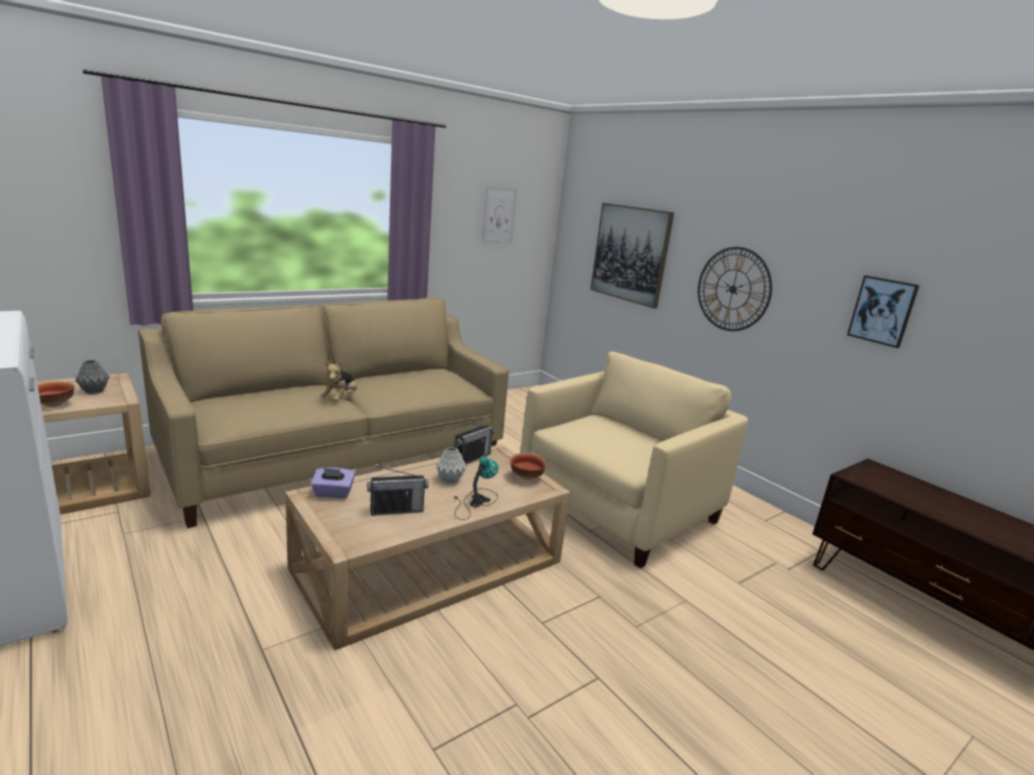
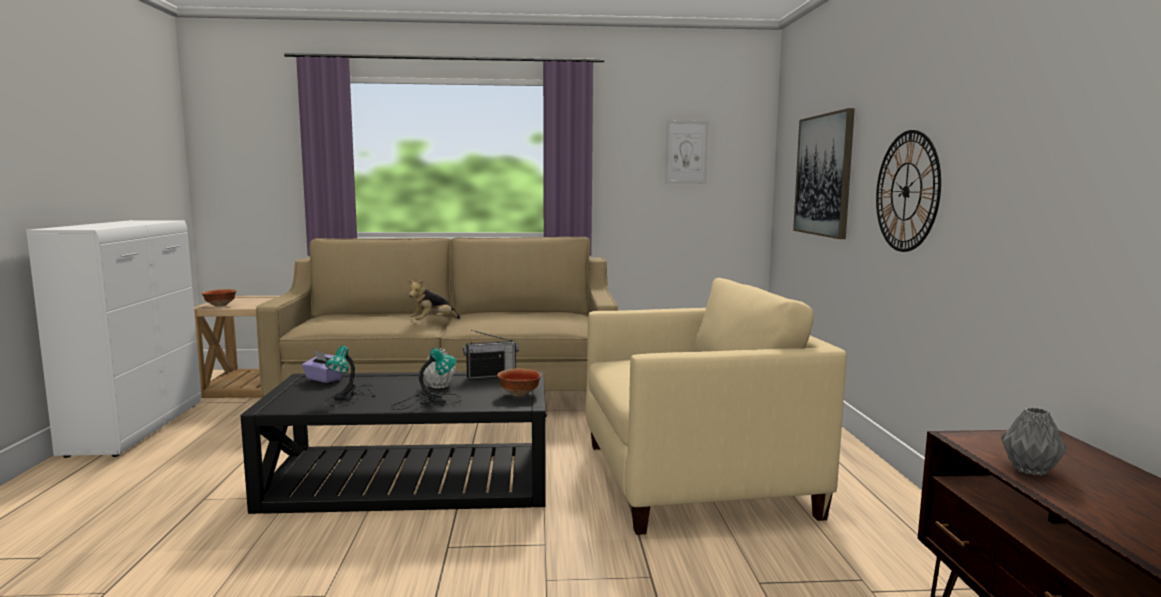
camera: 35 degrees right, 10 degrees down
grey vase [75,360,109,394] -> grey vase moved to [1001,407,1067,476]
beige coffee table [285,444,570,650] -> black coffee table [241,371,547,514]
radio [367,466,428,516] -> table lamp [324,346,375,406]
picture [847,275,919,348] -> none

